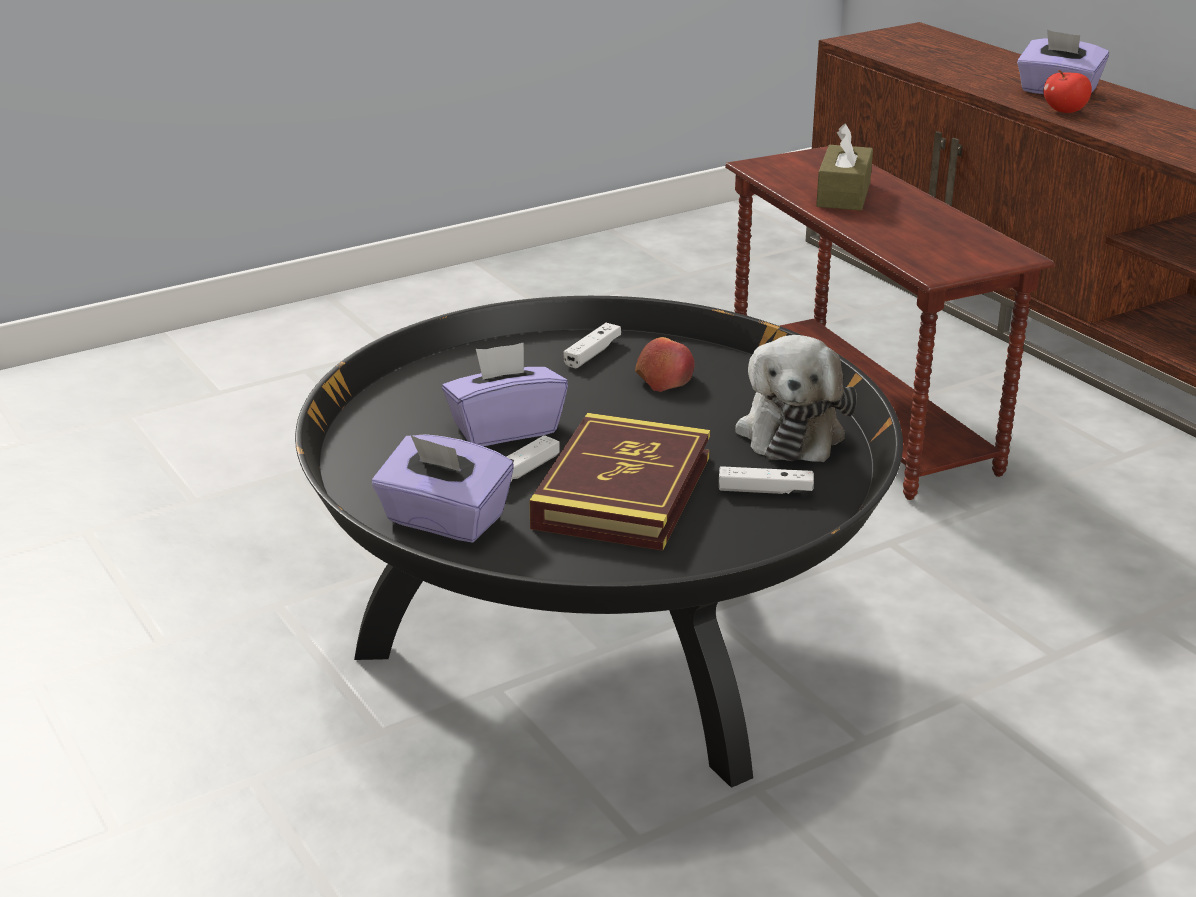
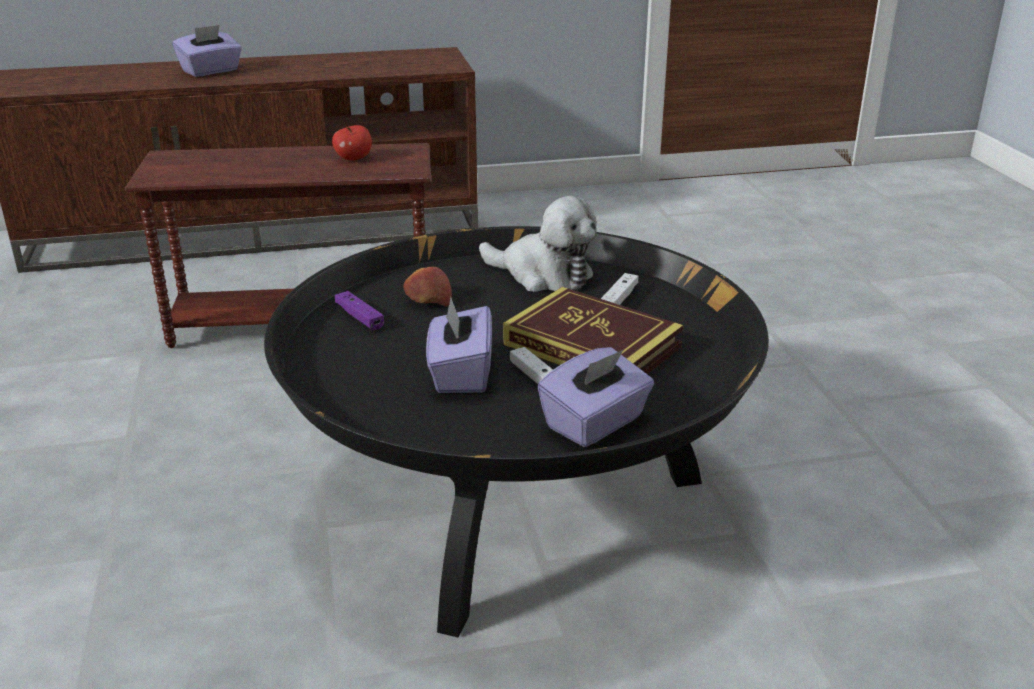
camera: 70 degrees left, 0 degrees up
white game controller [563,323,621,368] -> purple game controller [335,291,384,330]
brown tissue box [816,124,873,211] -> none
apple [1044,70,1092,113] -> apple moved to [332,125,372,160]

